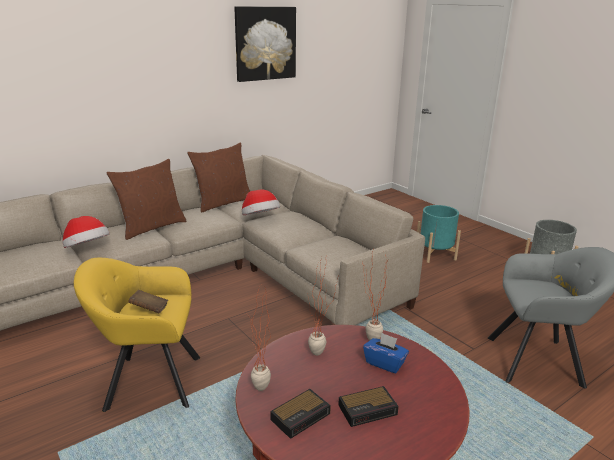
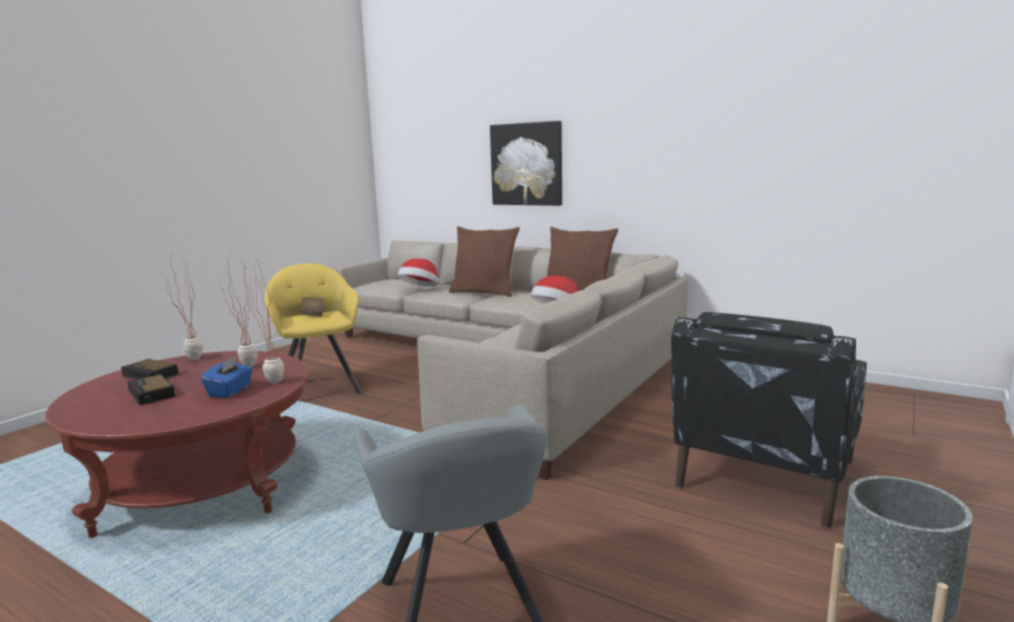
camera: 70 degrees right, 10 degrees down
picture [234,6,296,82] -> picture moved to [490,121,562,206]
turquoise planter [417,205,461,263] -> black armchair [671,312,867,528]

